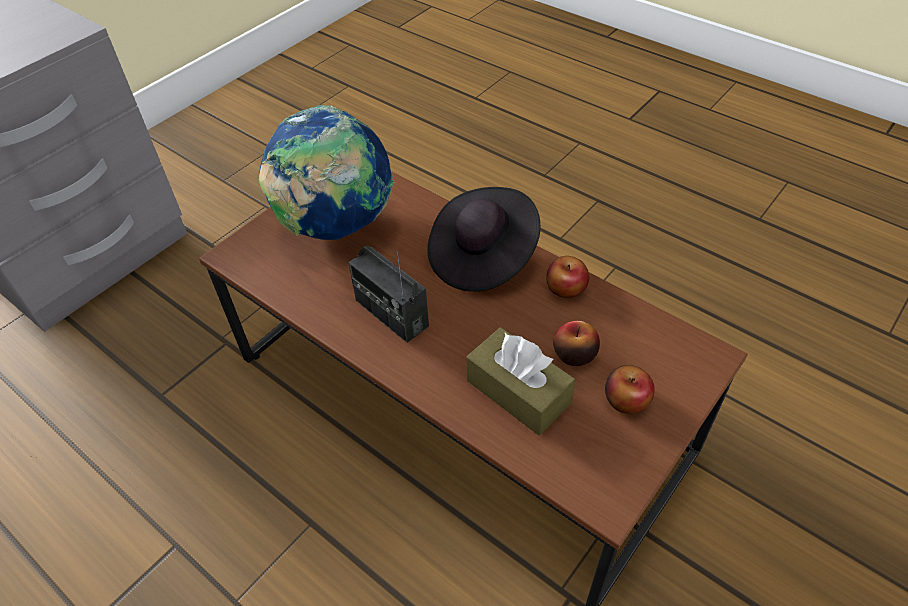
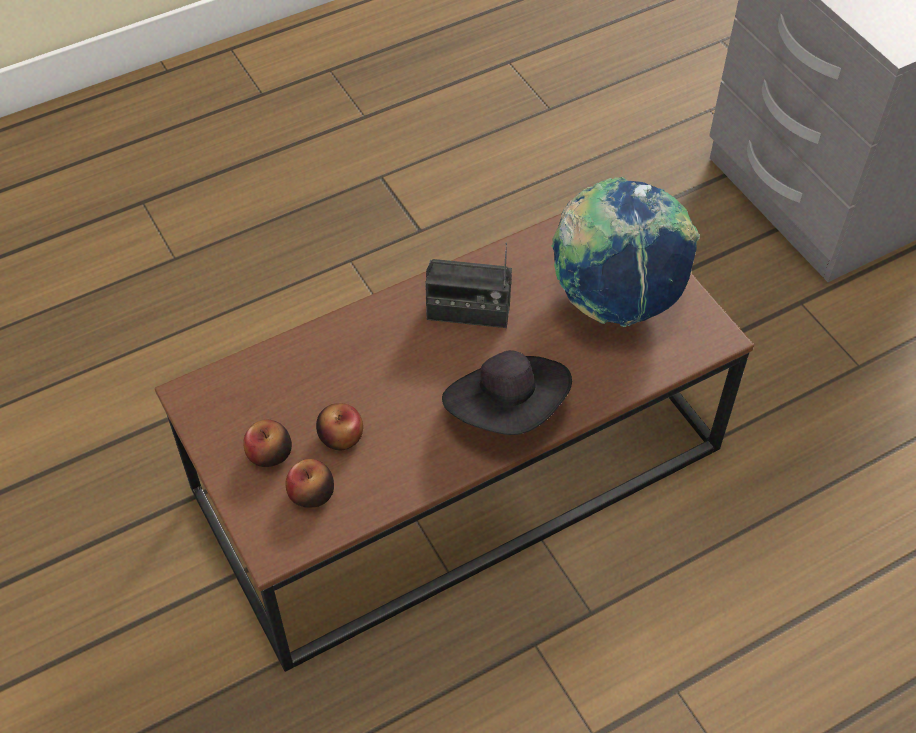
camera: 110 degrees right, 5 degrees up
radio [348,246,429,343] -> radio turned 150 degrees counterclockwise [425,242,512,328]
brown tissue box [467,328,575,435] -> none
apple [546,256,590,298] -> apple moved to [286,459,334,508]

